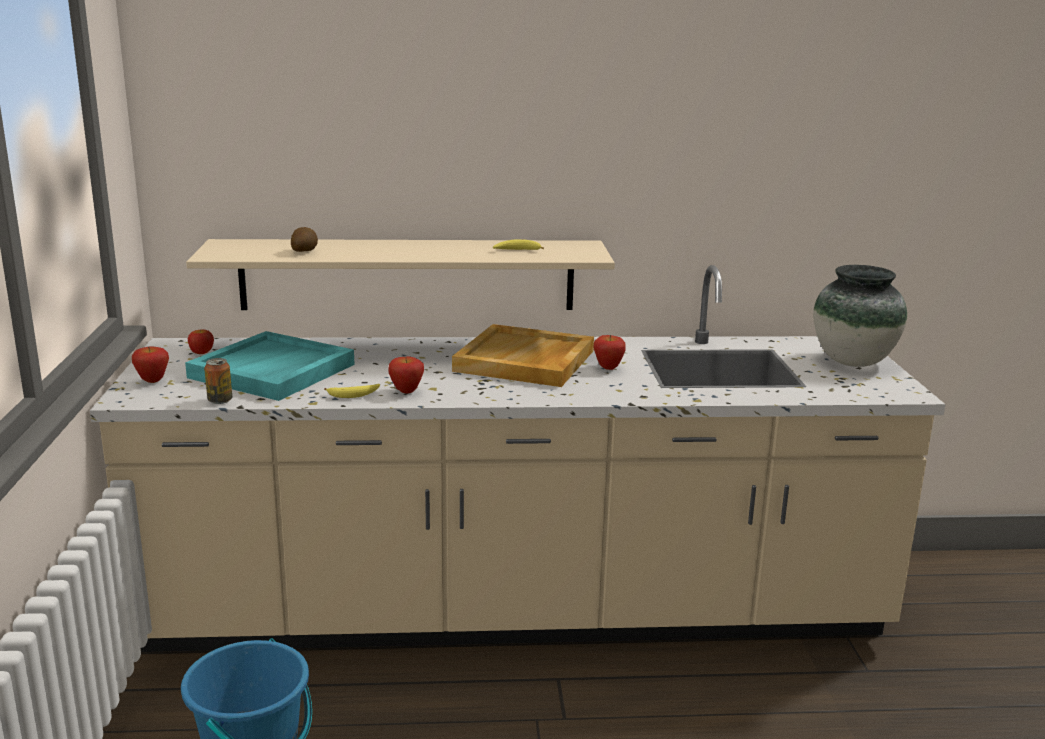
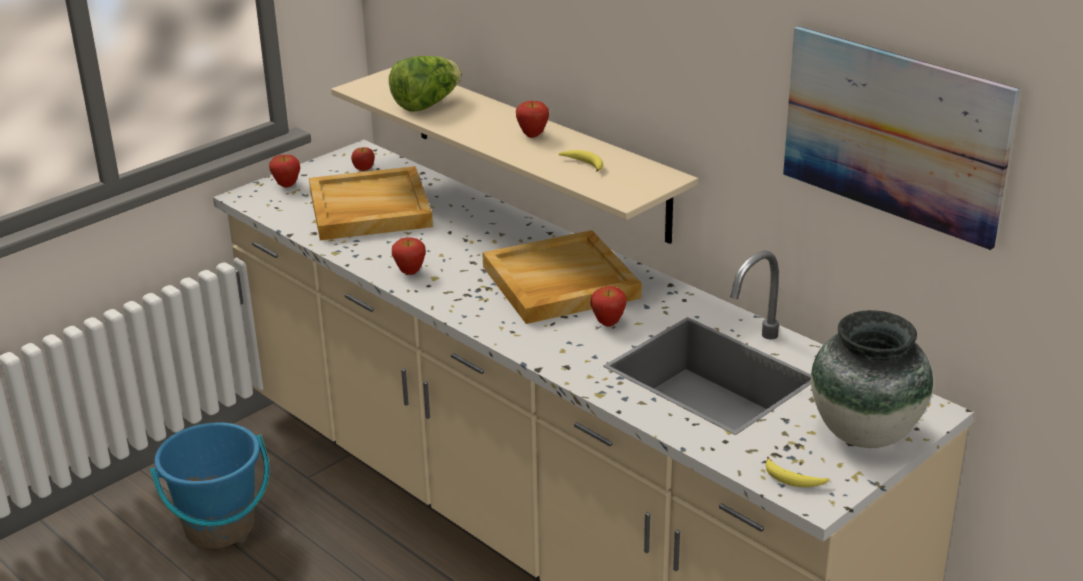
camera: 50 degrees right, 10 degrees up
turquoise tray [185,331,355,401] -> beige tray [309,166,433,240]
can [204,358,232,404] -> none
potato [291,227,318,252] -> lettuce [389,56,462,111]
banana [324,384,380,398] -> banana moved to [765,457,830,487]
none -> apple [516,101,549,138]
none -> picture [783,26,1020,250]

